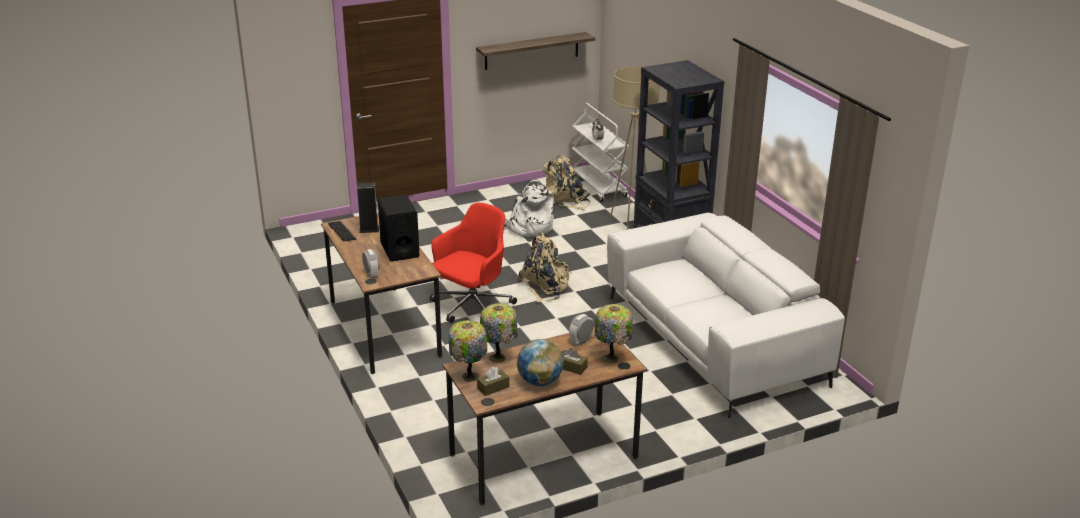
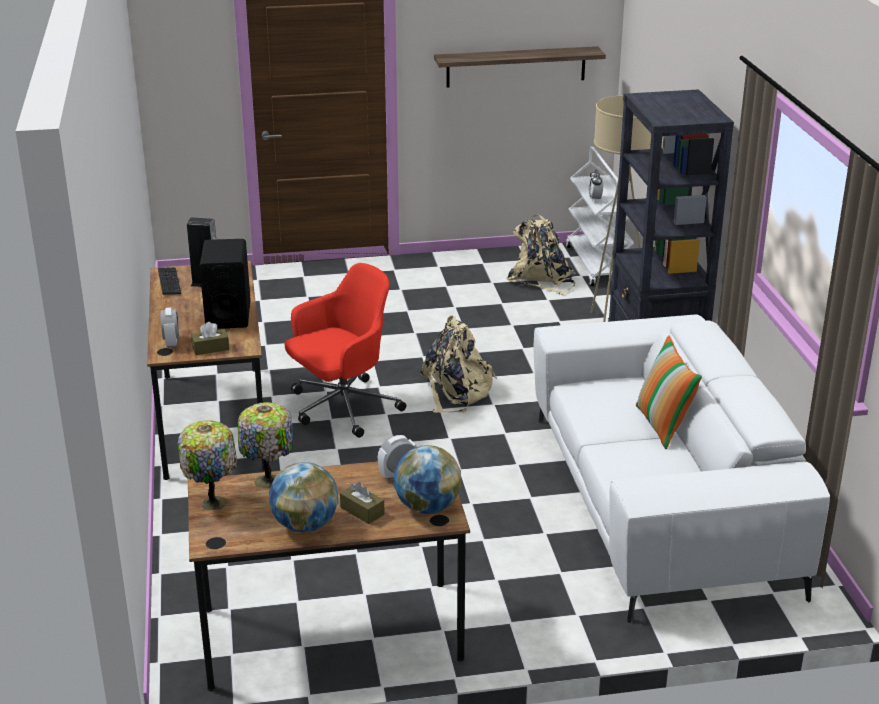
camera: 15 degrees right, 0 degrees up
brown tissue box [477,367,509,396] -> brown tissue box moved to [191,322,229,355]
white backpack [504,179,554,237] -> none
table lamp [595,304,633,363] -> globe [394,445,461,514]
none -> pillow [636,335,702,449]

